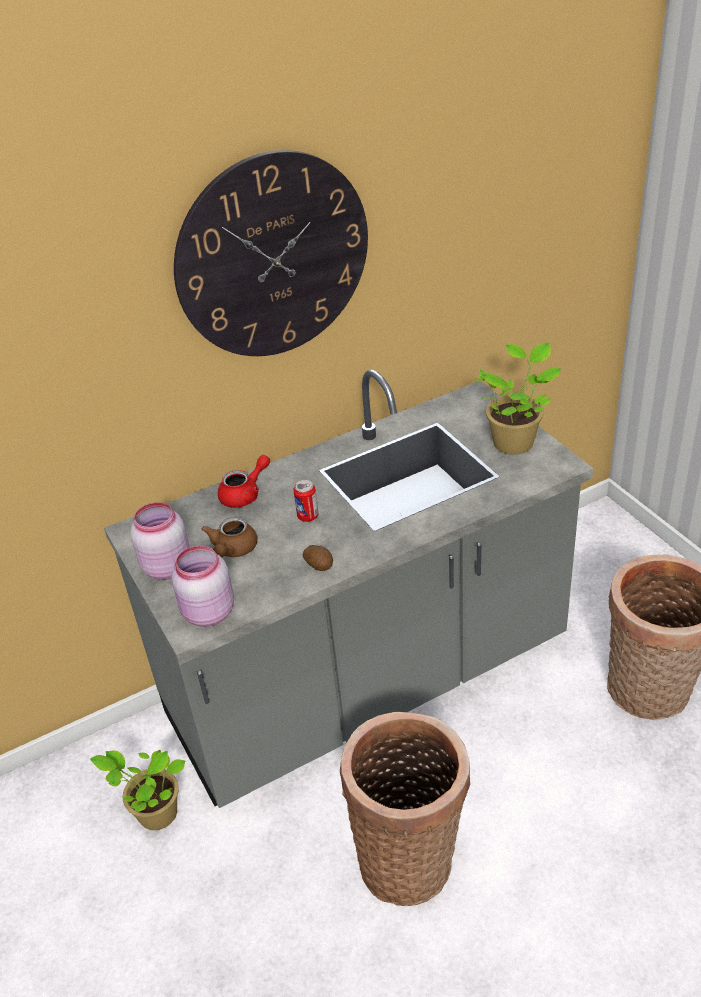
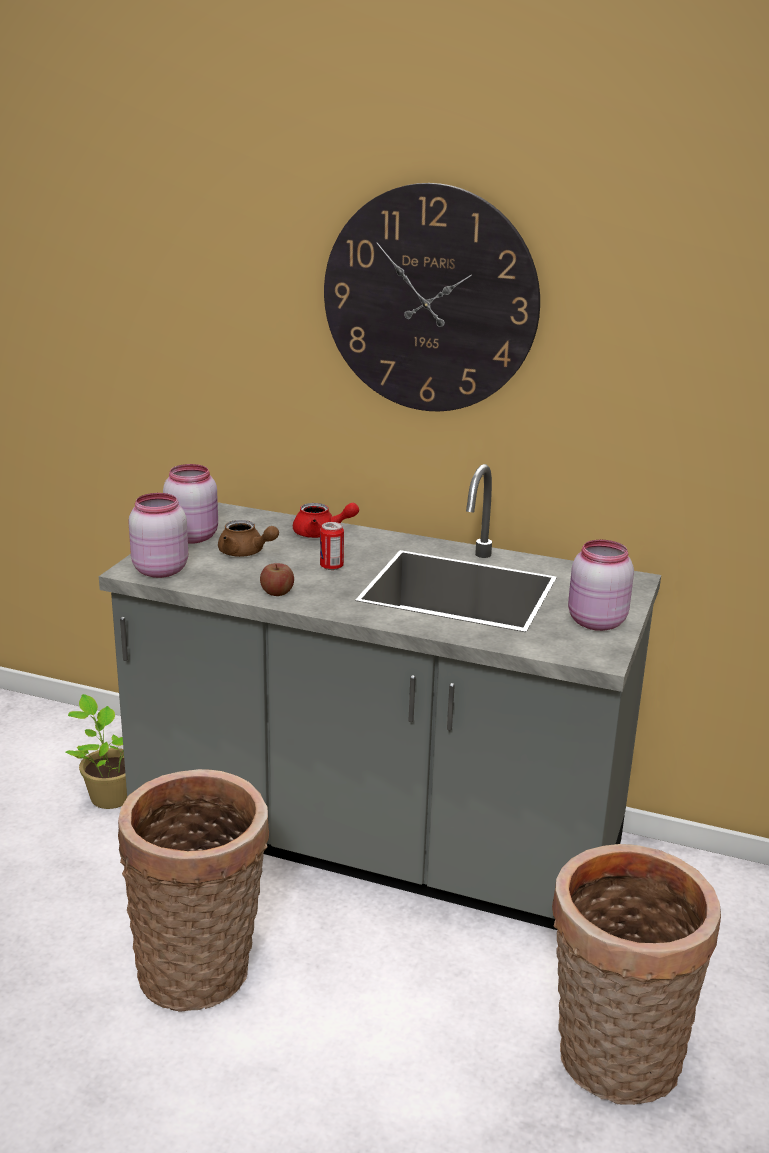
camera: 45 degrees right, 15 degrees down
brown teapot [201,517,257,558] -> brown teapot turned 120 degrees counterclockwise [218,520,279,557]
potato [303,545,333,571] -> apple [260,563,294,596]
potted plant [474,343,562,455] -> pink jar [568,540,634,631]

